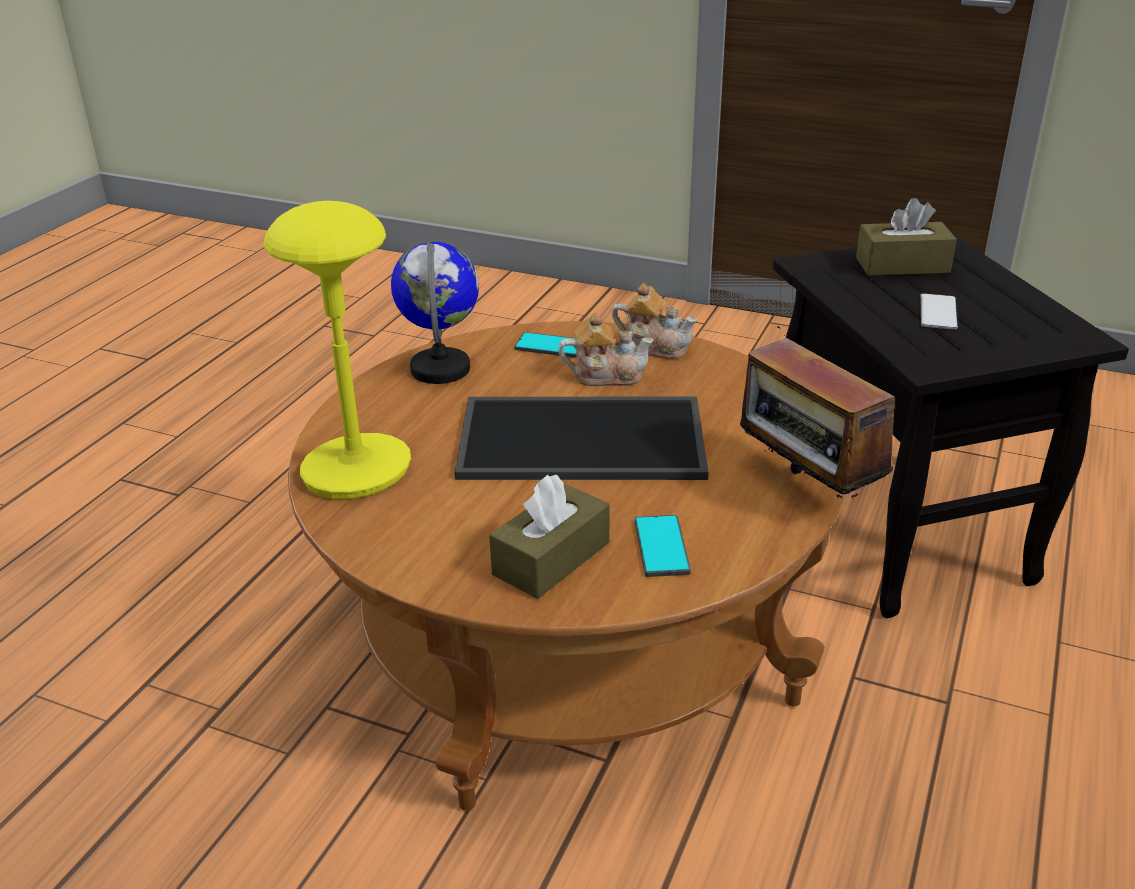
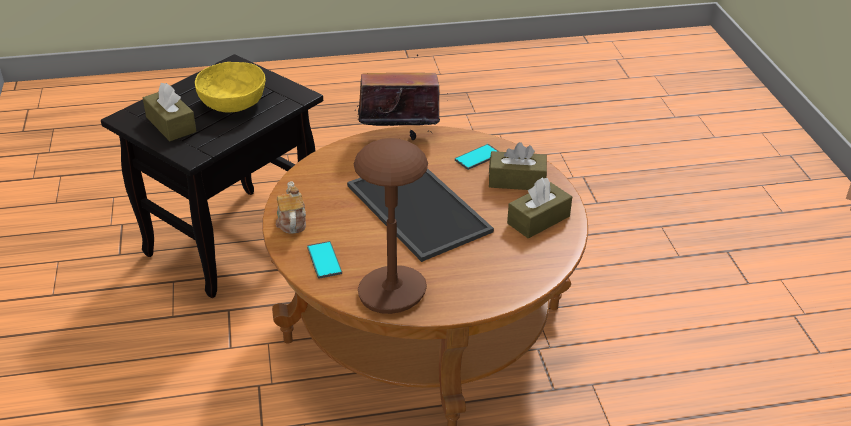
camera: 125 degrees left, 5 degrees up
yellow table lamp [264,201,411,499] -> none
globe [391,241,479,384] -> brown table lamp [354,138,428,314]
teapot [558,313,654,386] -> none
radio [740,326,895,498] -> radio turned 120 degrees counterclockwise [354,55,440,140]
phone [921,293,958,330] -> yellow bowl [195,62,266,112]
none -> brown tissue box [507,178,572,239]

